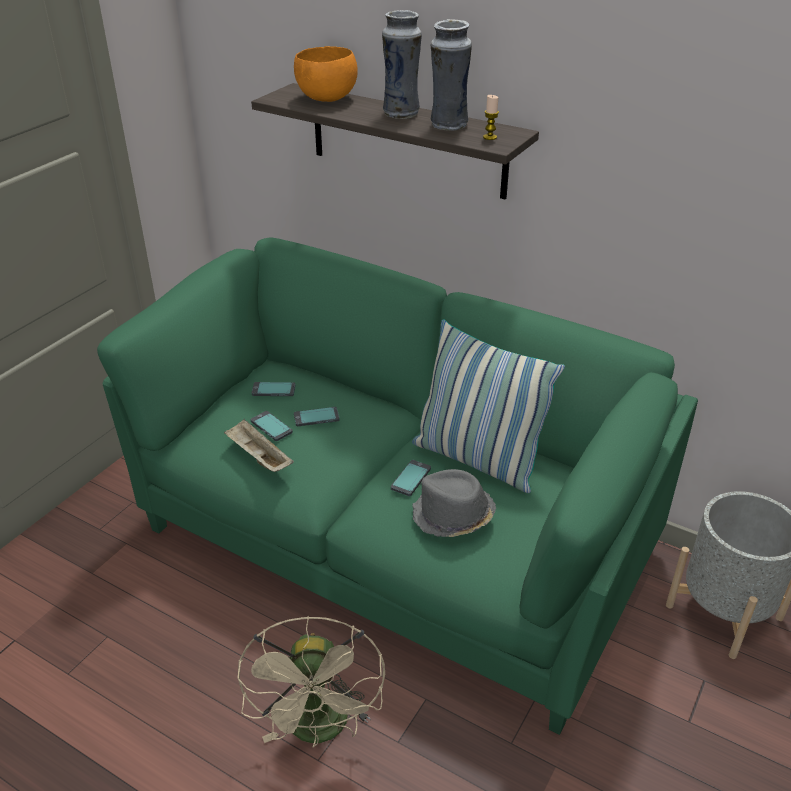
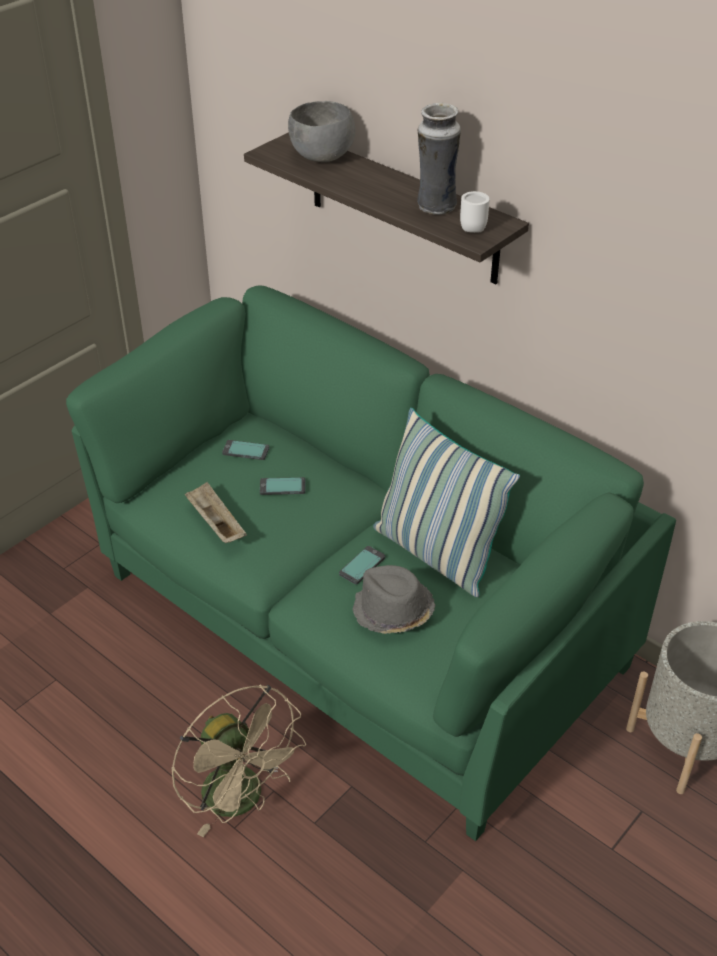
camera: 10 degrees right, 5 degrees up
beige fan [237,616,385,748] -> beige fan turned 45 degrees counterclockwise [171,685,306,837]
phone [251,411,293,441] -> none
orange bowl [294,46,358,102] -> grey bowl [288,101,355,162]
vase [382,10,422,119] -> none
candle [483,95,499,140] -> white mug [460,191,490,233]

